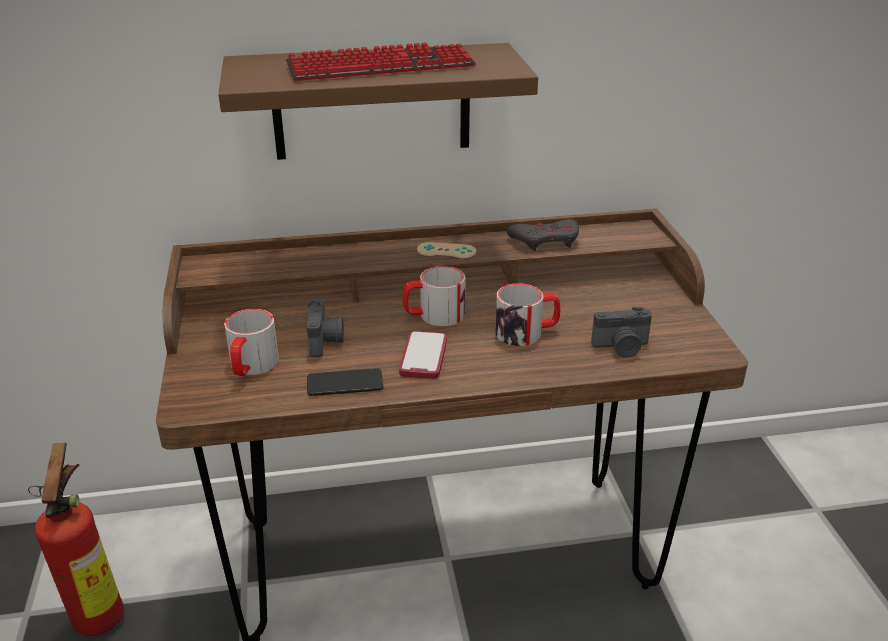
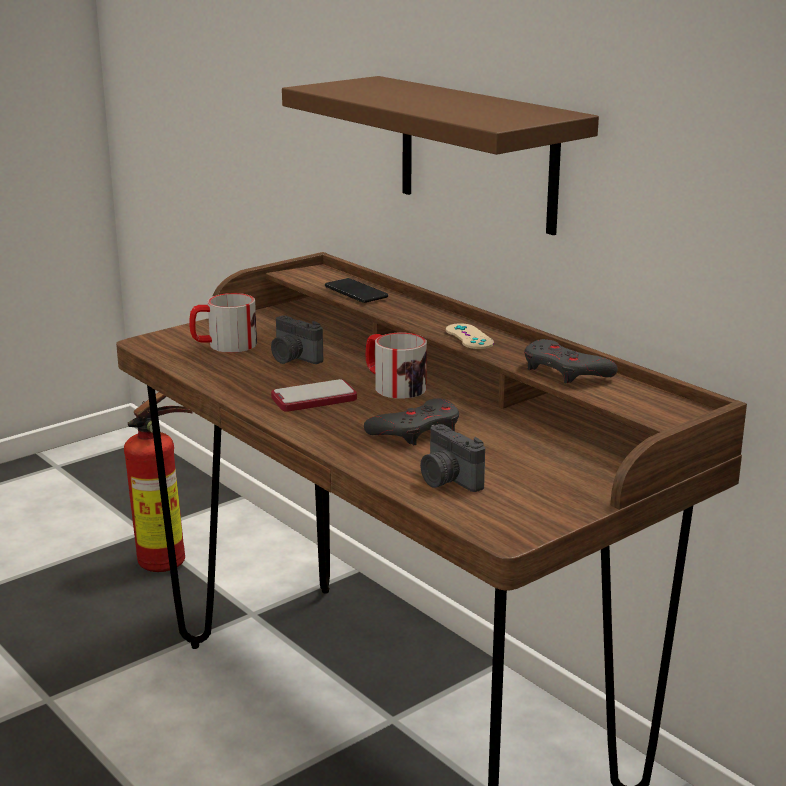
camera: 60 degrees right, 10 degrees down
keyboard [286,42,476,81] -> none
camera [307,298,344,357] -> camera turned 75 degrees clockwise [271,316,323,364]
phone [307,368,383,396] -> phone moved to [325,278,388,303]
mug [495,283,561,346] -> grey game controller [364,398,459,445]

